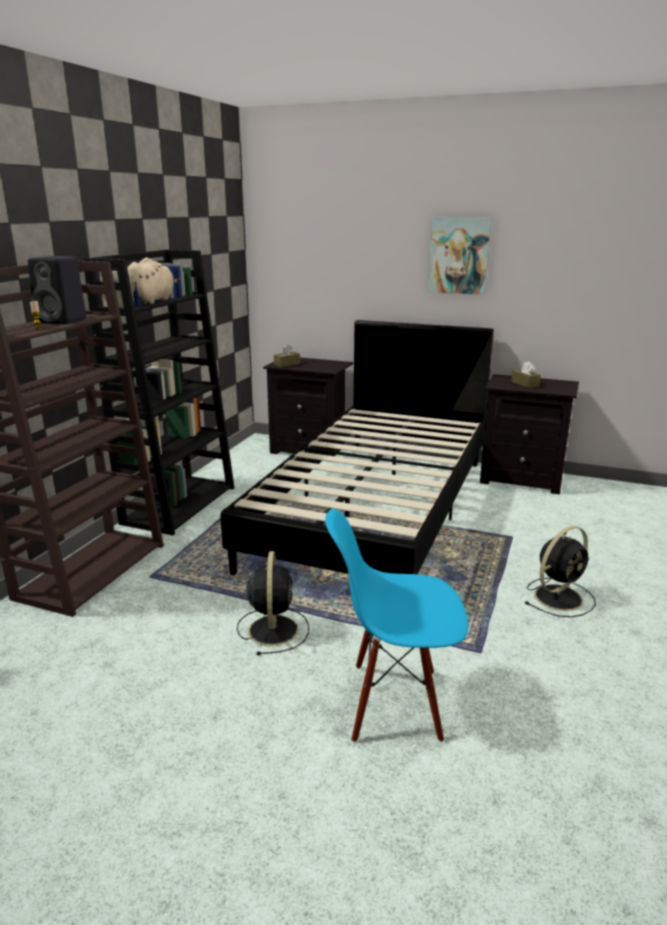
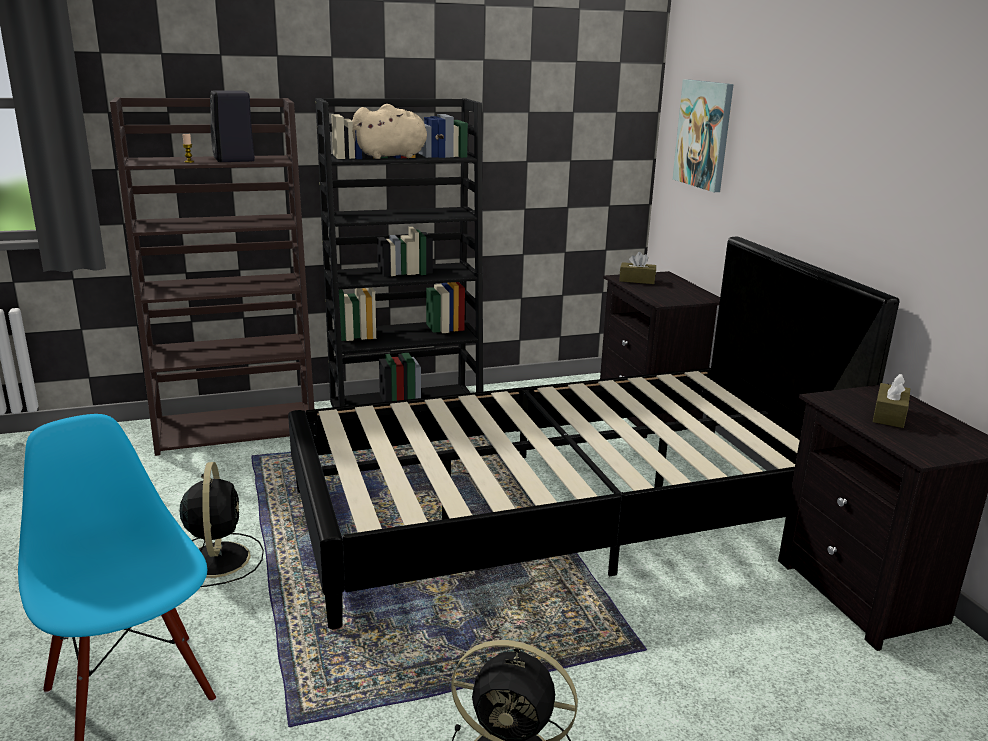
camera: 50 degrees right, 0 degrees up
black fan [237,551,309,655] -> black fan turned 60 degrees counterclockwise [180,462,264,587]
picture [428,217,492,295] -> picture moved to [673,79,734,192]

